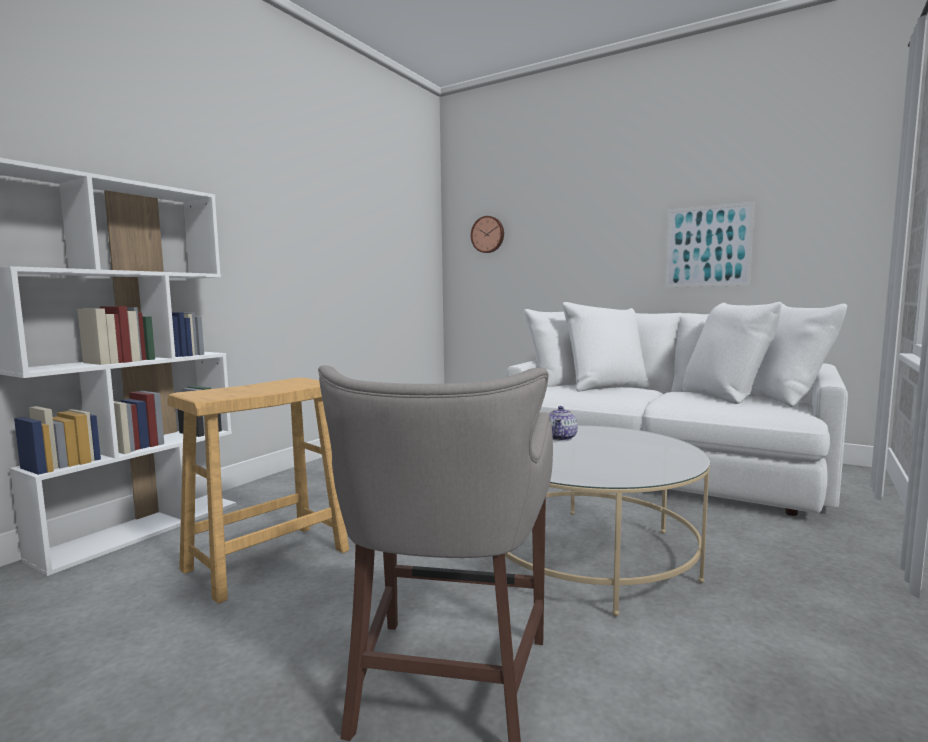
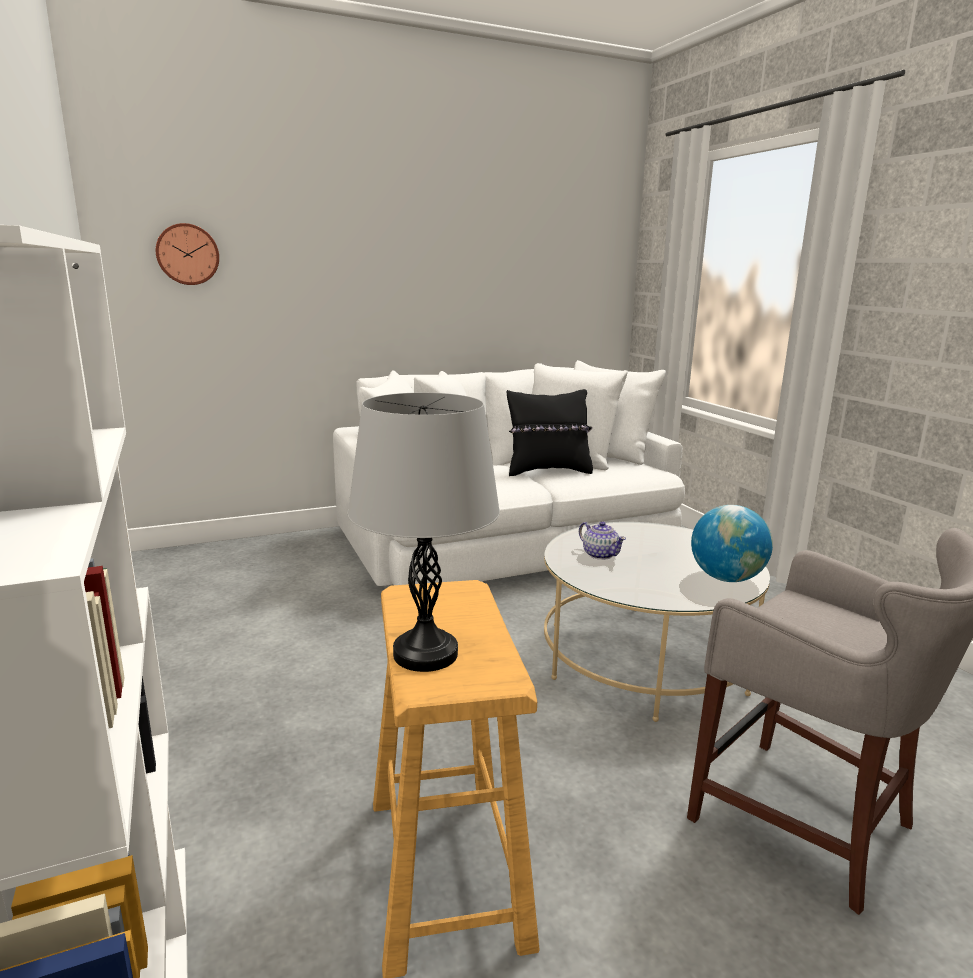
camera: 55 degrees left, 10 degrees up
picture [665,202,754,287] -> none
none -> grey table lamp [347,393,500,672]
none -> black pillow [507,389,593,476]
none -> globe [691,505,773,582]

